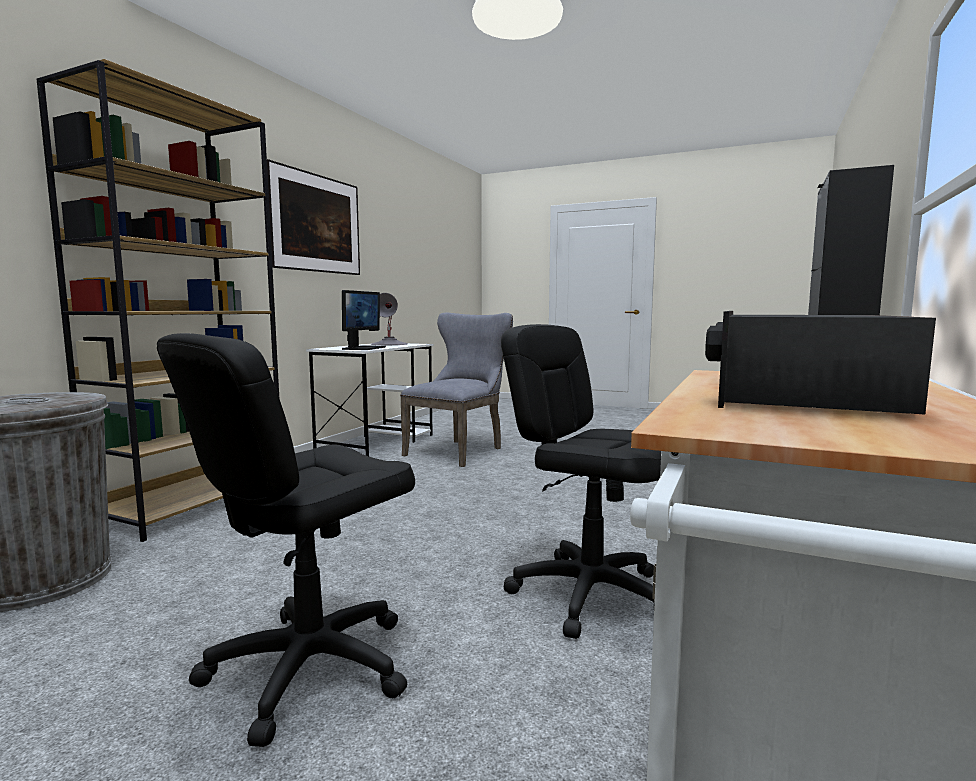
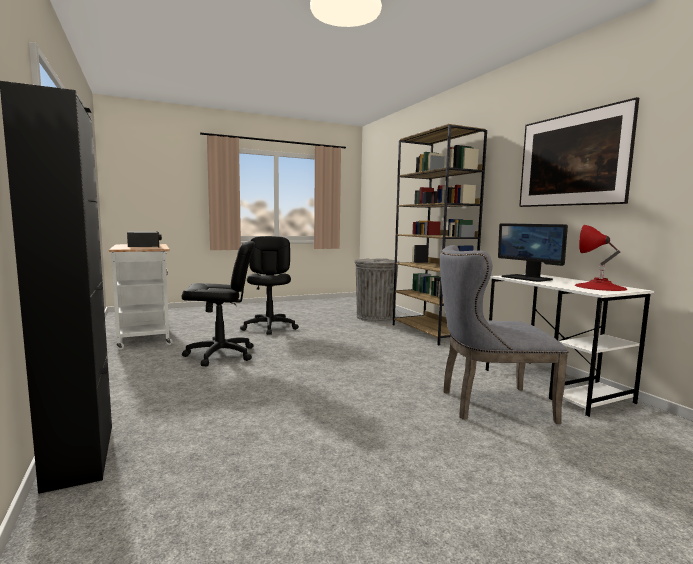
camera: 130 degrees right, 0 degrees up
grey table lamp [371,293,408,345] -> red table lamp [575,225,627,291]
grey chair [400,313,513,467] -> grey chair turned 105 degrees clockwise [440,245,568,424]

